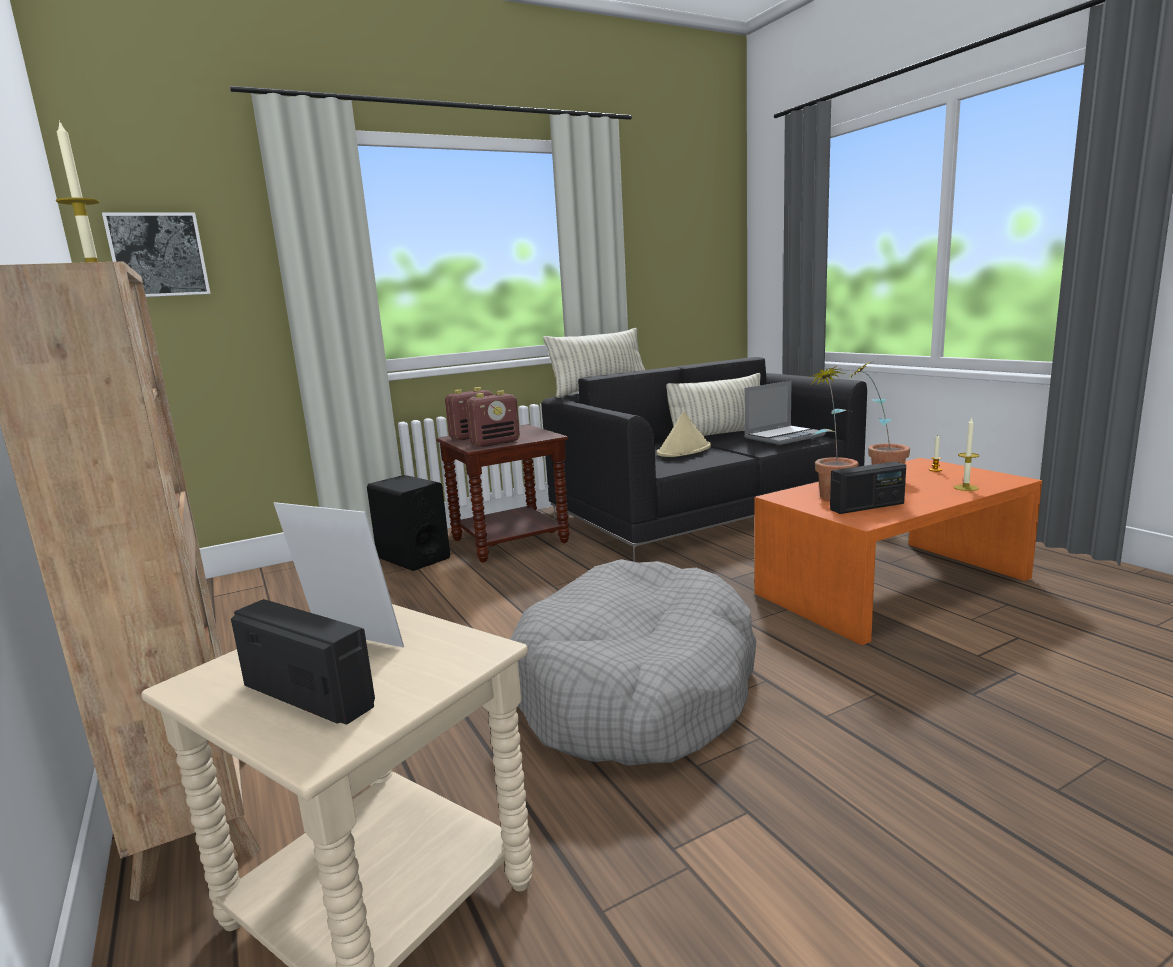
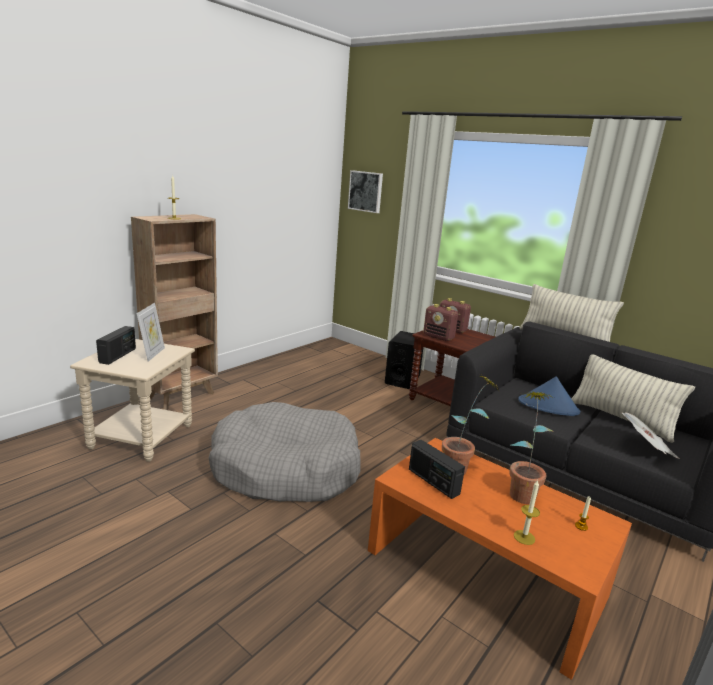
camera: 65 degrees right, 5 degrees up
beige hat [657,411,711,457] -> blue hat [518,377,580,416]
laptop [744,381,826,445] -> newspaper [621,412,680,459]

